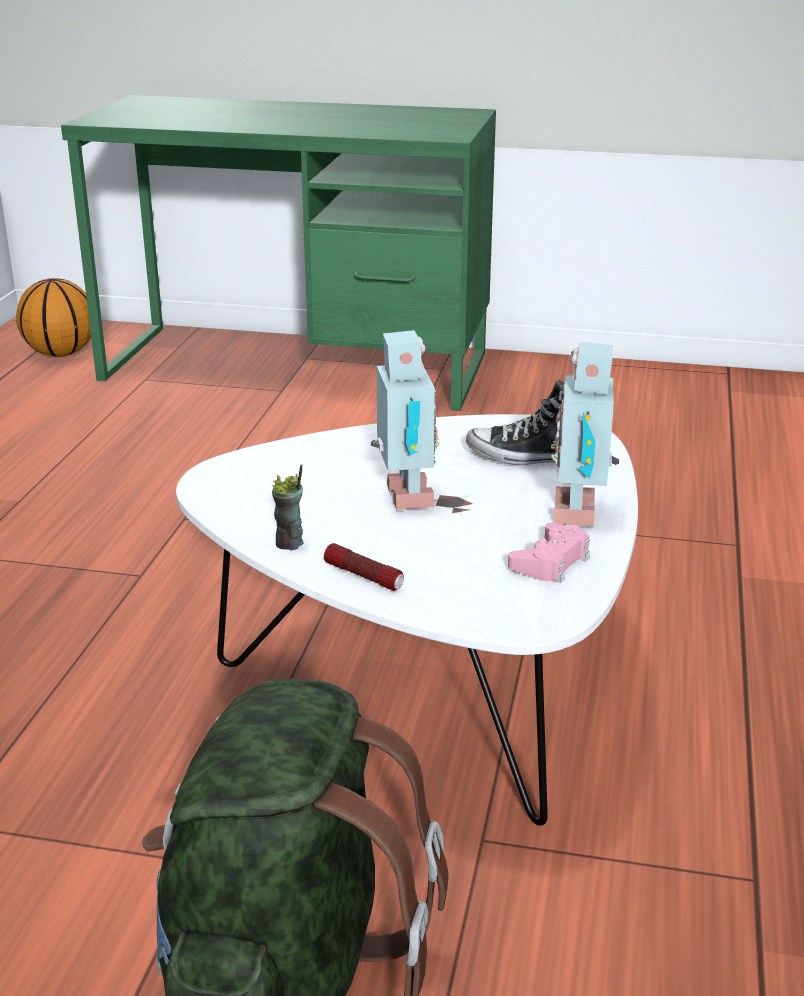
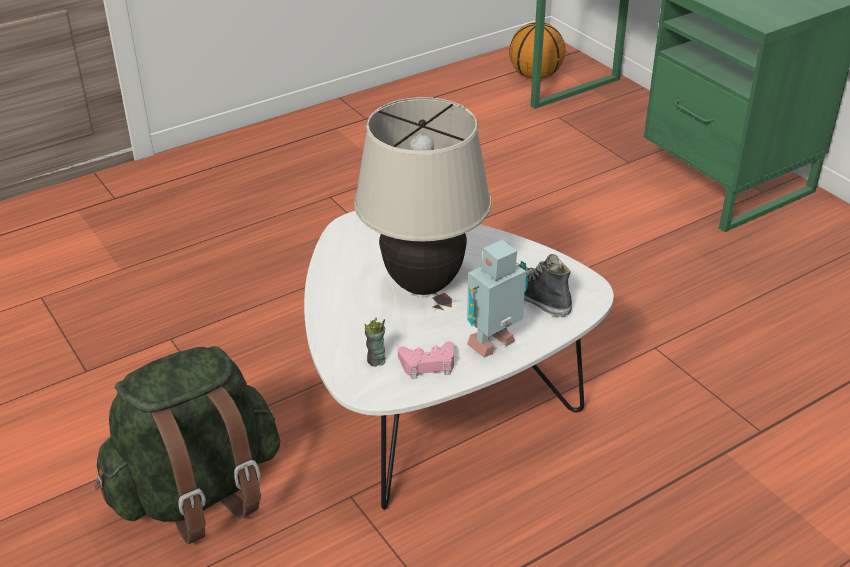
camera: 45 degrees right, 10 degrees up
cup [272,465,303,551] -> cup moved to [364,317,386,367]
flashlight [324,543,404,591] -> none
toy robot [371,330,439,510] -> beige table lamp [354,97,491,295]

